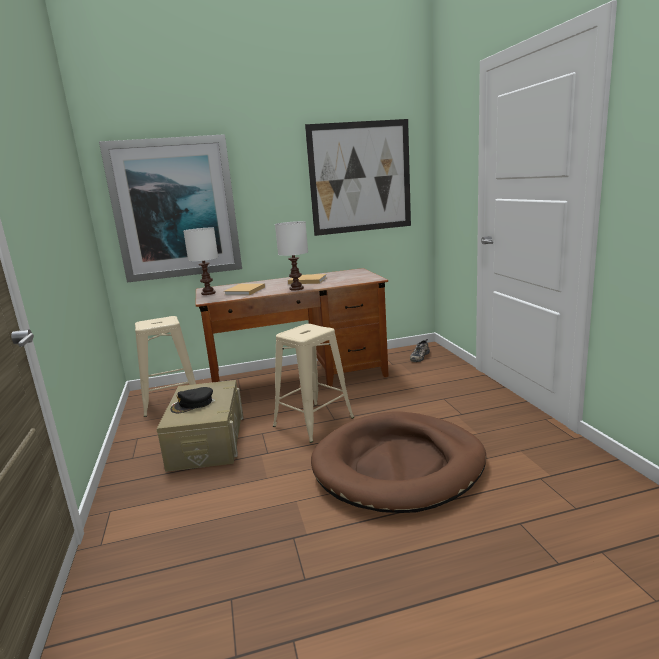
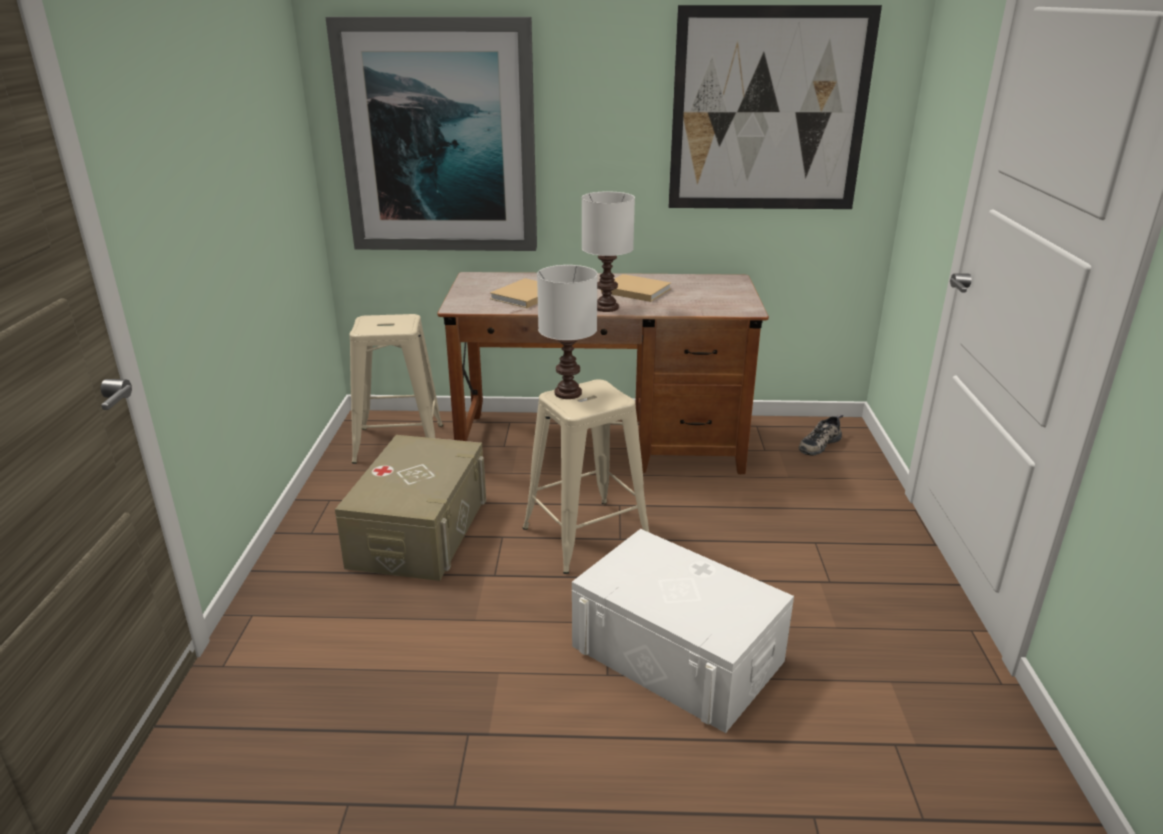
camera: 15 degrees right, 10 degrees up
black cap [170,387,213,413] -> none
white table lamp [183,228,218,295] -> white table lamp moved to [537,265,598,399]
brown dog bed [311,411,486,513] -> white storage box [572,529,794,733]

